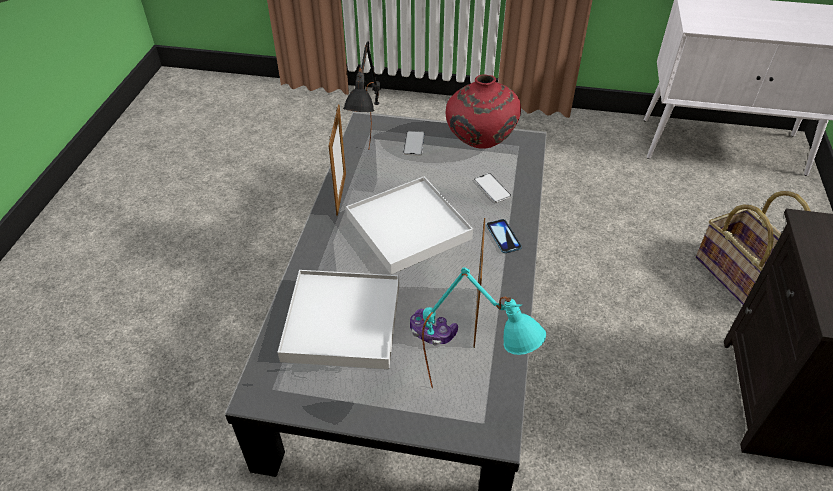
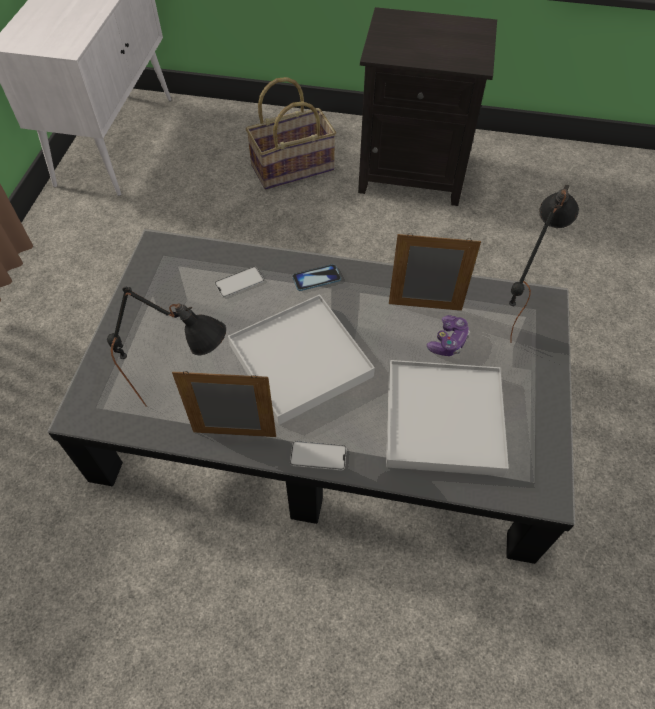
camera: 90 degrees left, 10 degrees up
phone [403,131,425,156] -> phone moved to [290,441,347,470]
turquoise table lamp [422,267,546,388] -> black table lamp [509,185,579,343]
red vase [446,74,521,149] -> none

